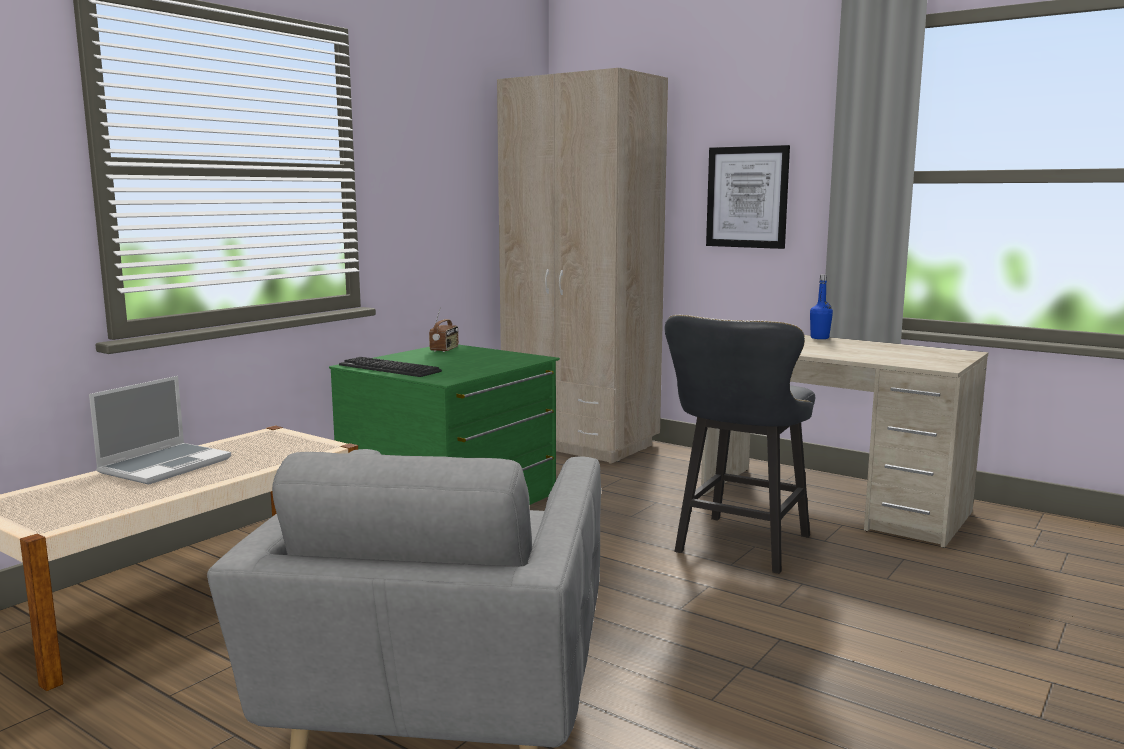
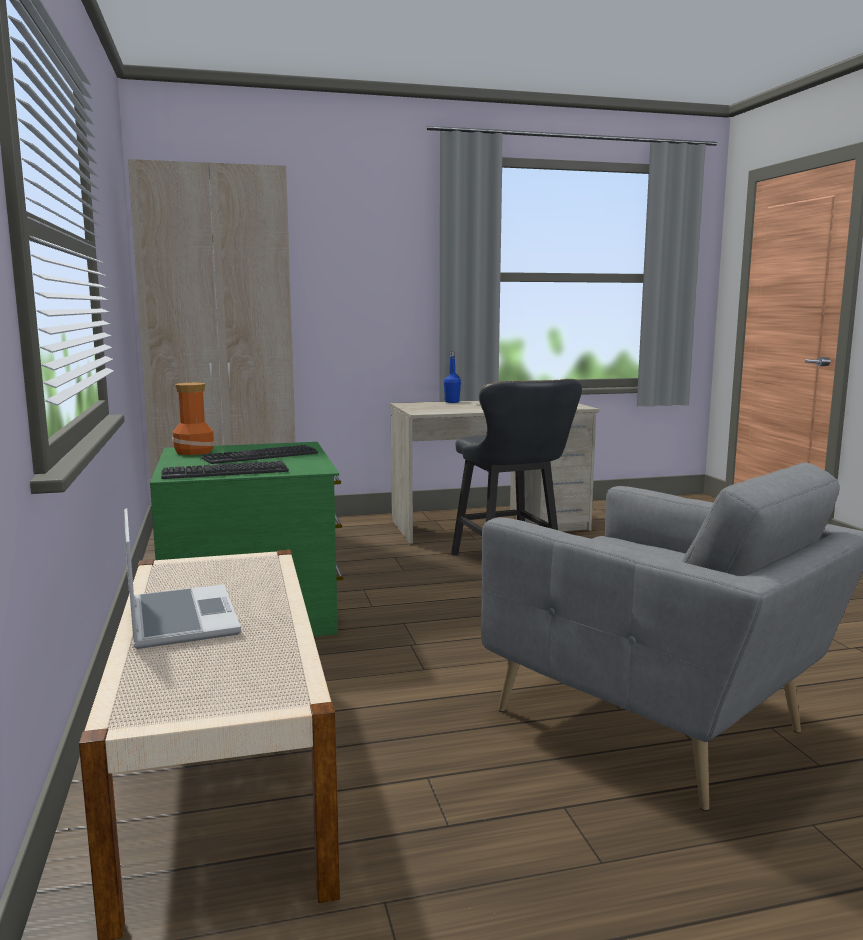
camera: 50 degrees left, 0 degrees up
radio [429,307,459,352] -> vase [172,383,215,455]
picture [706,145,790,249] -> none
none -> keyboard [202,445,318,464]

